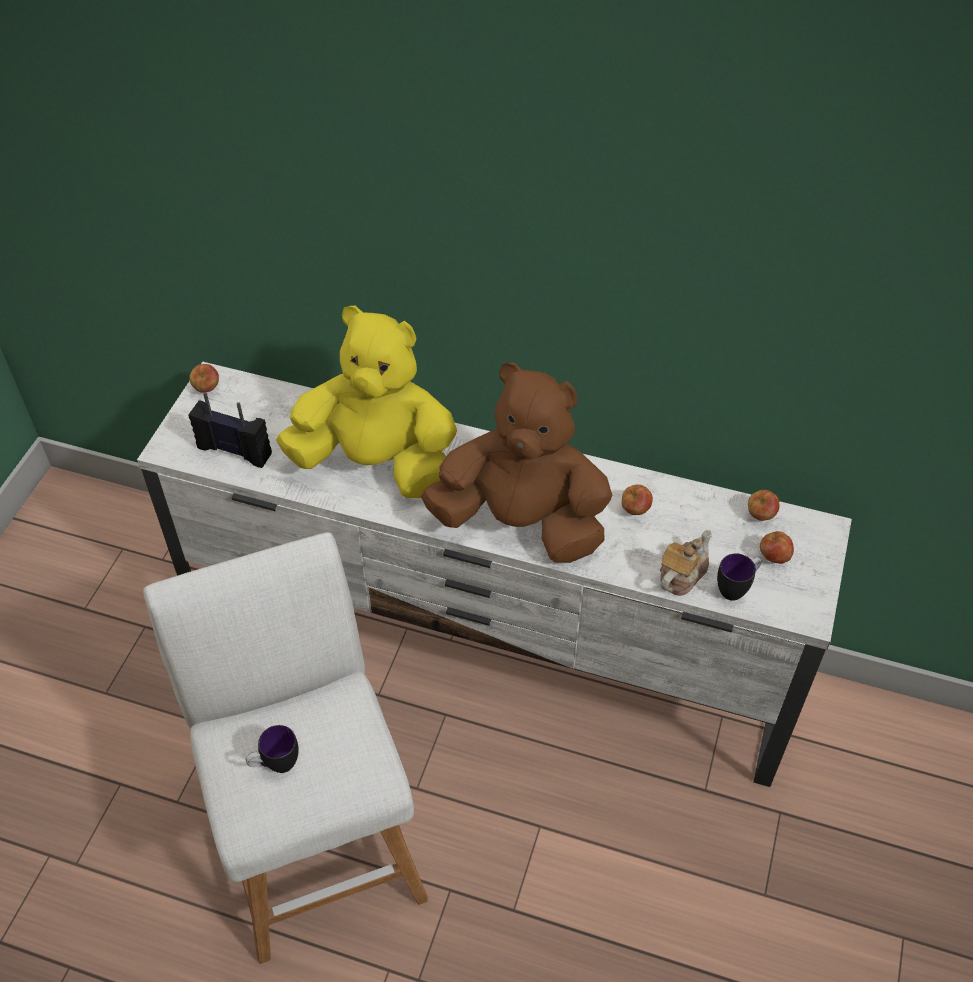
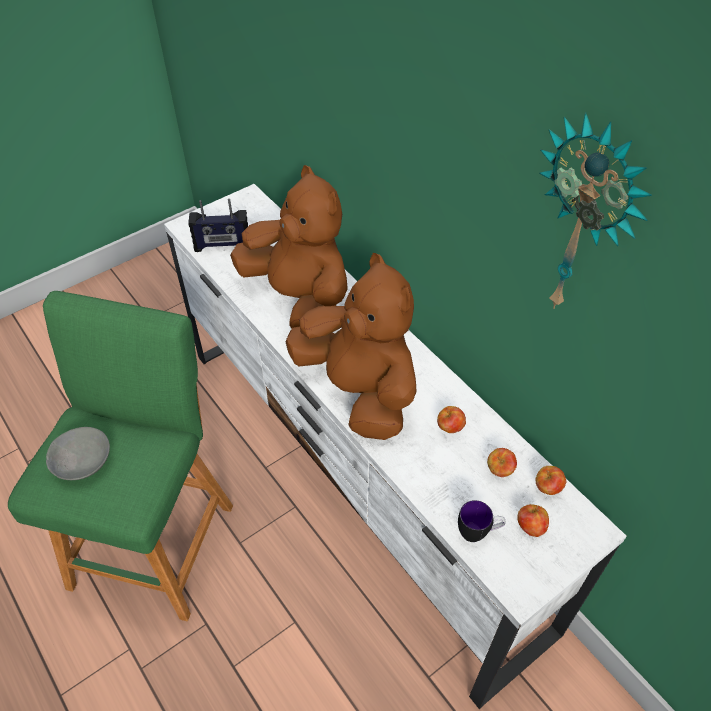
camera: 35 degrees right, 0 degrees up
white stool [143,532,428,964] -> green stool [8,291,233,621]
radio [188,393,272,468] -> radio turned 120 degrees clockwise [188,199,248,252]
apple [189,364,219,393] -> apple moved to [487,448,517,477]
mug [245,725,299,773] -> grey bowl [46,427,110,480]
yellow plush toy [276,306,457,498] -> brown plush toy [230,165,348,328]
teapot [660,530,712,596] -> none
none -> wall clock [539,112,652,309]

